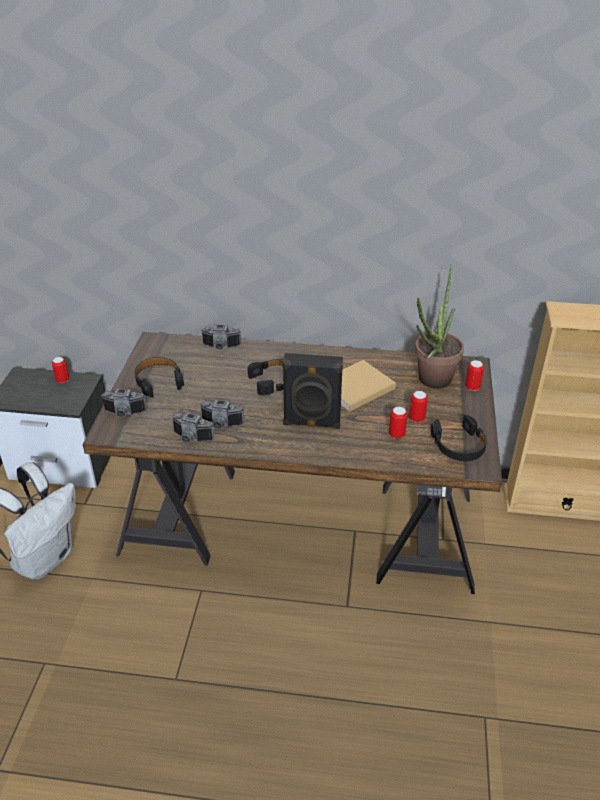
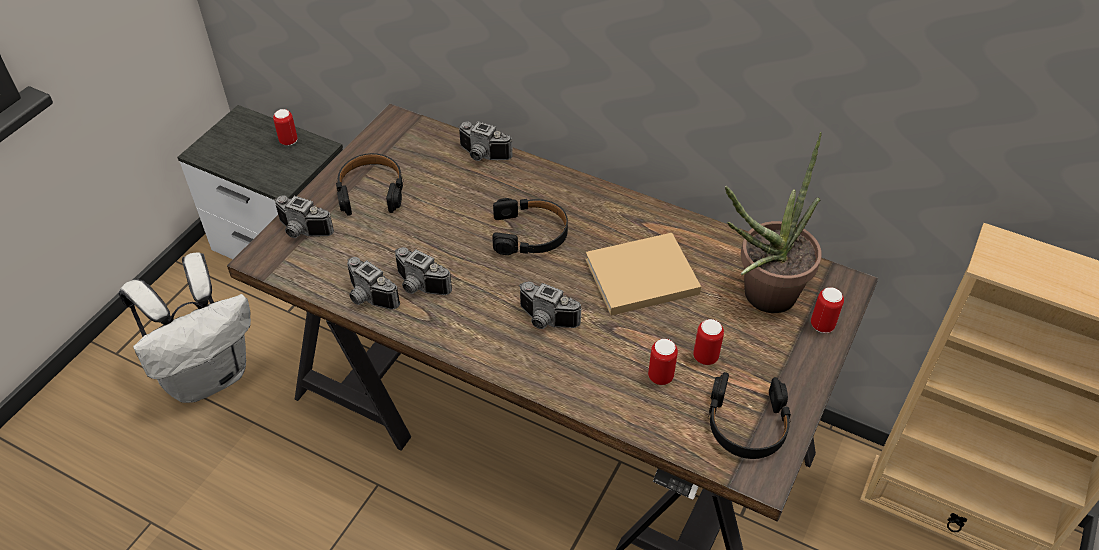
camera: 20 degrees right, 10 degrees up
black speaker [282,353,343,429] -> camera [519,282,582,329]

